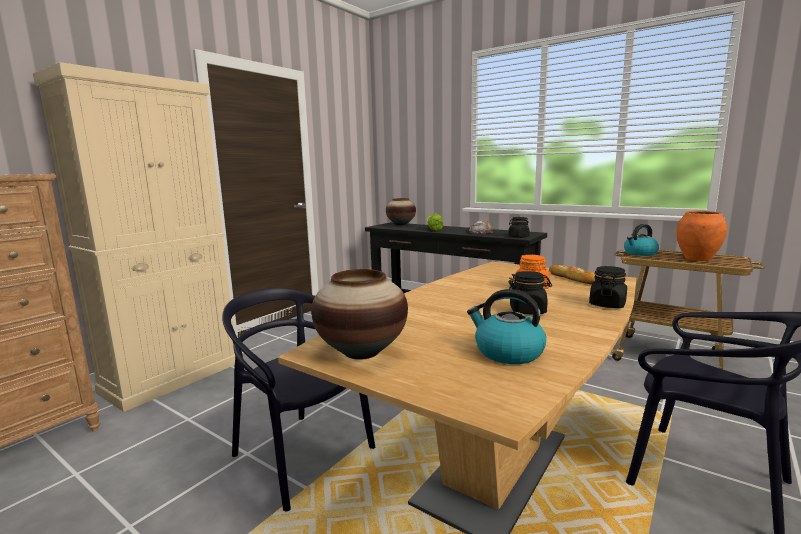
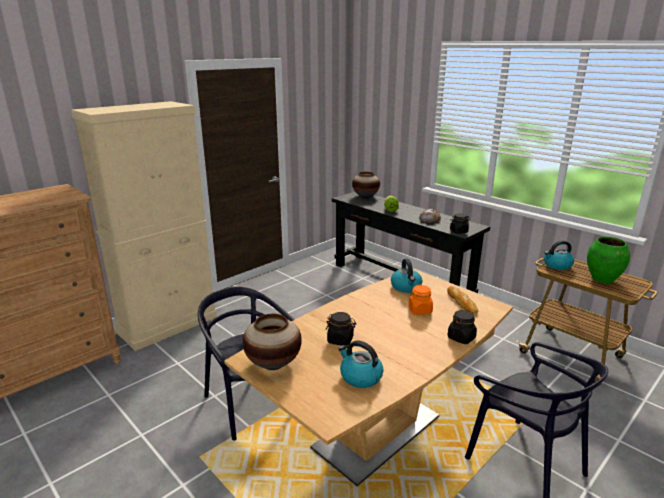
camera: 10 degrees right, 10 degrees up
black jar [508,271,552,314] -> black jar moved to [326,312,356,346]
orange vase [676,211,727,261] -> green vase [587,237,630,284]
none -> kettle [391,259,422,293]

